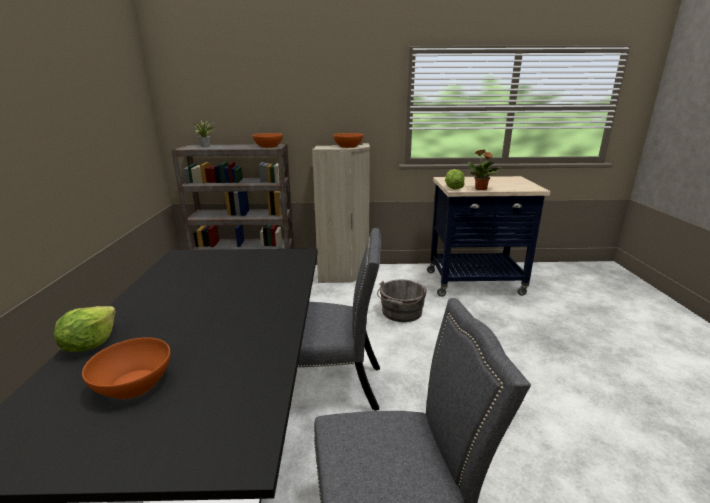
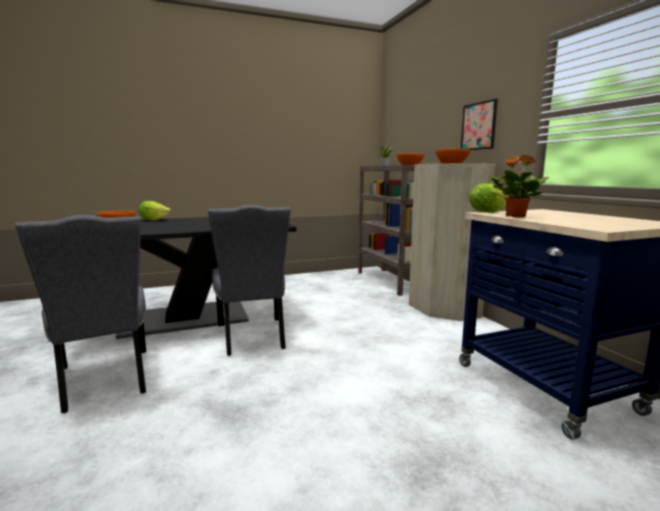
camera: 70 degrees right, 10 degrees down
grey bucket [377,280,427,322] -> none
none -> picture [461,99,498,150]

